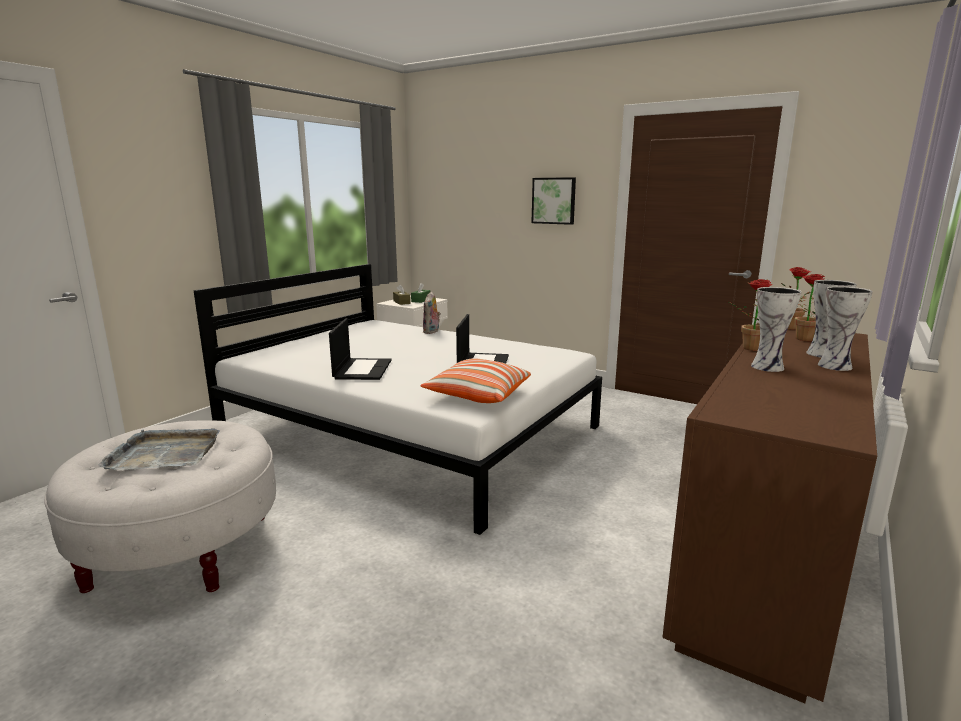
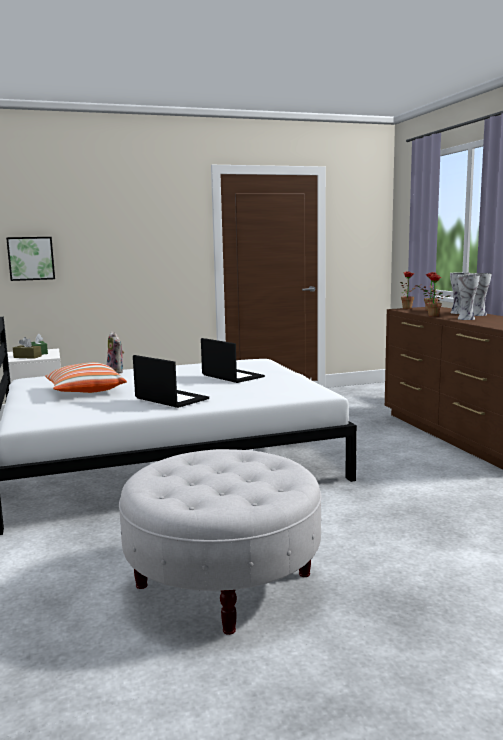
camera: 50 degrees left, 5 degrees down
grey tray [98,428,220,470] -> none
pillow [420,359,531,403] -> pillow moved to [45,362,127,393]
picture [532,177,576,225] -> picture moved to [6,237,55,281]

